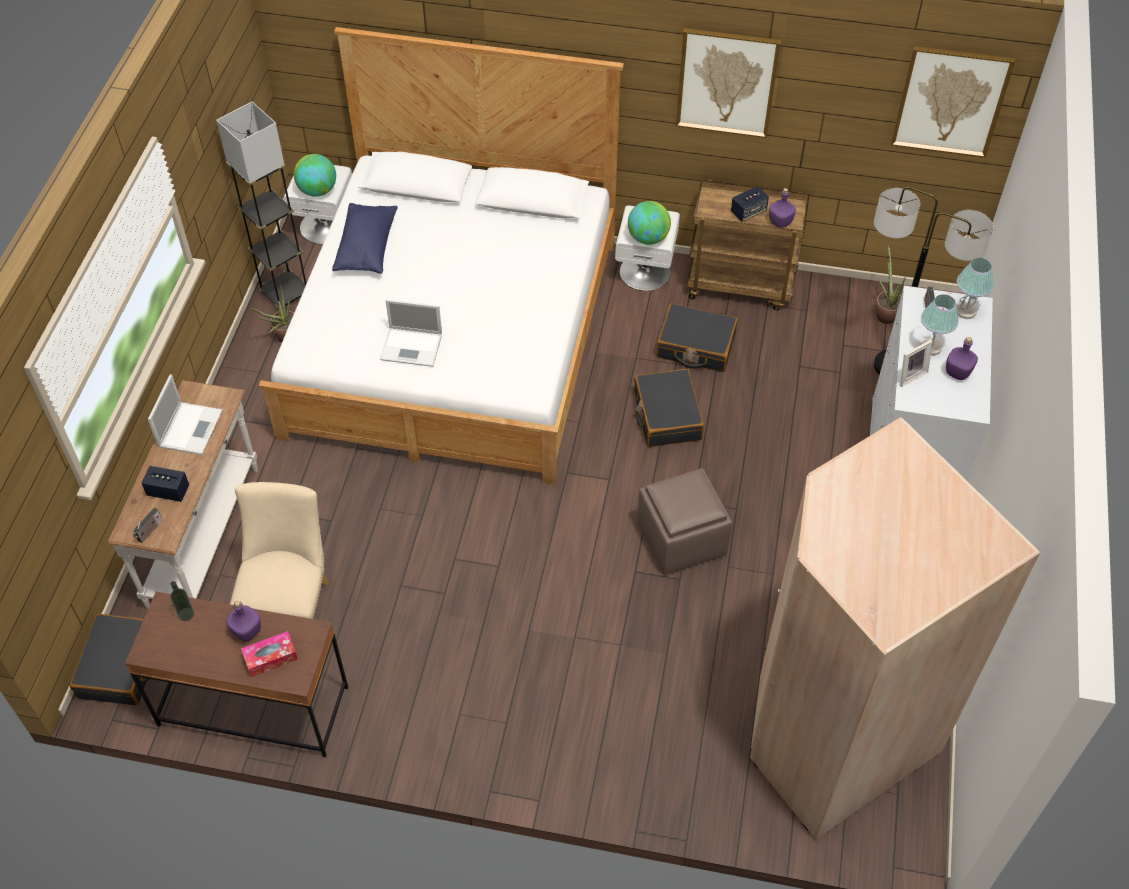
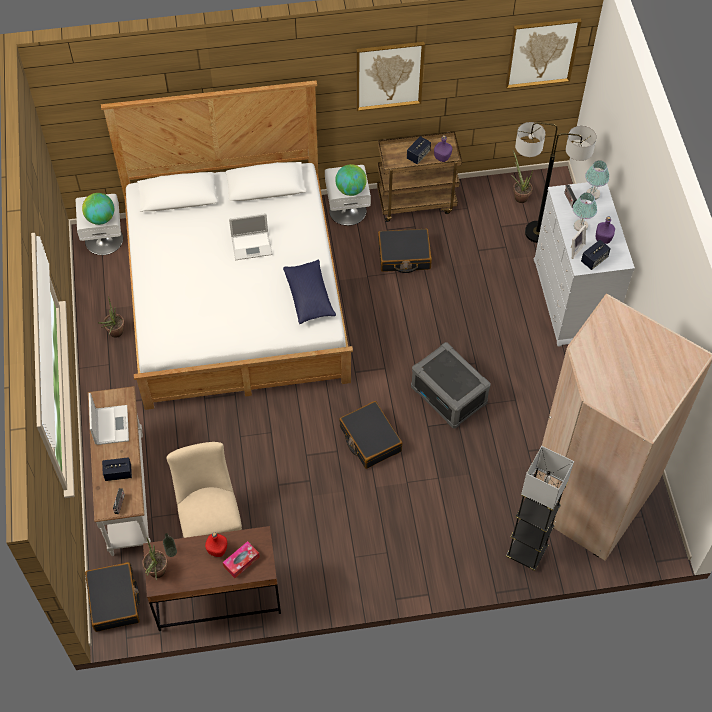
camera: 20 degrees left, 5 degrees up
grey floor lamp [216,102,307,309] -> grey floor lamp moved to [506,446,574,571]
purple bottle [226,601,261,642] -> red bottle [205,532,227,557]
blue pillow [332,203,398,274] -> blue pillow moved to [283,260,336,324]
laptop [380,299,442,367] -> laptop moved to [229,213,272,260]
black suitcase [634,369,704,447] -> black suitcase moved to [339,401,403,469]
brown ottoman [637,468,733,575] -> grey storage box [411,342,491,428]
none -> potted plant [142,538,168,580]
none -> speaker [581,240,611,270]

